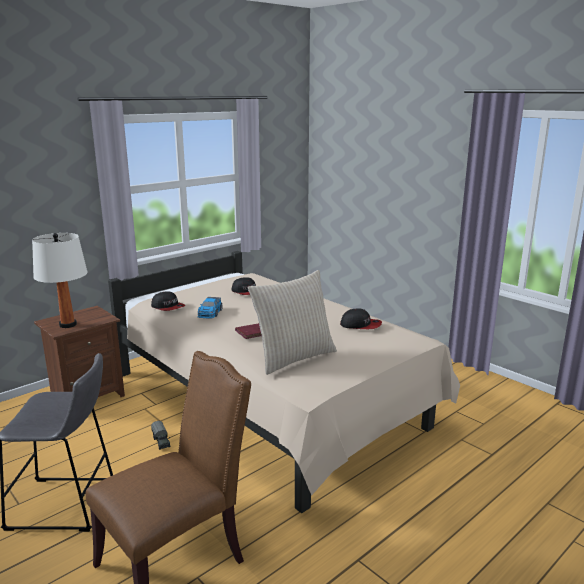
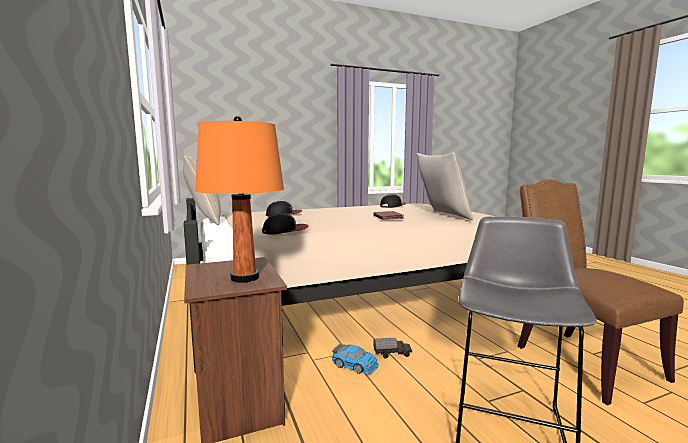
camera: 70 degrees left, 10 degrees down
white table lamp [32,233,88,328] -> orange table lamp [195,116,284,283]
toy car [198,297,223,318] -> toy car moved to [332,343,379,374]
none -> beige pillow [183,155,221,225]

